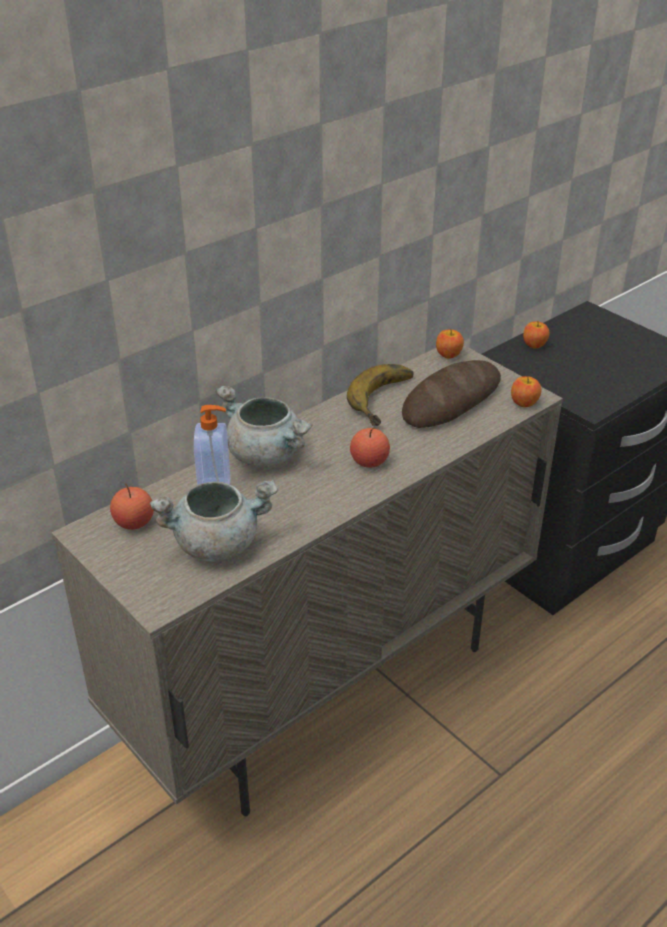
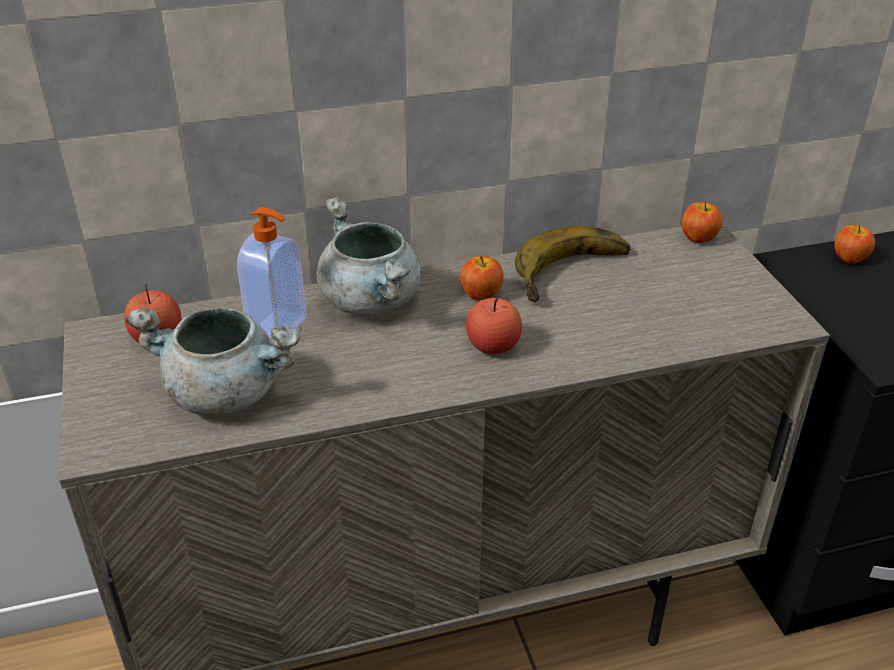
camera: 25 degrees right, 0 degrees up
bread [402,360,501,428] -> none
apple [511,376,541,407] -> apple moved to [460,256,504,300]

